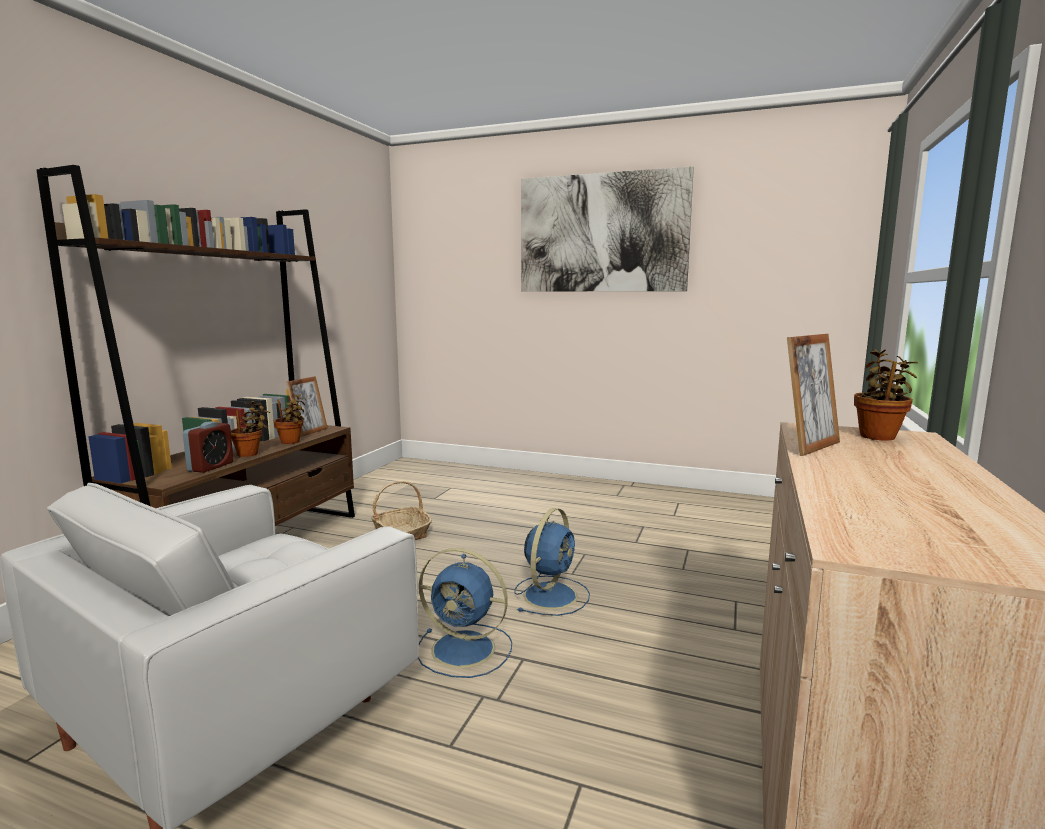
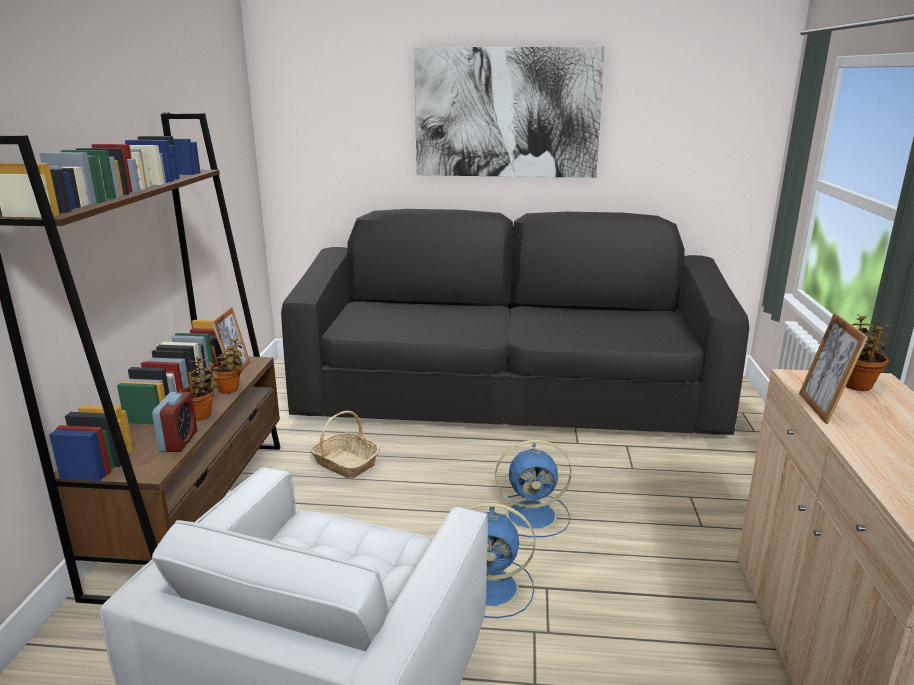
camera: 15 degrees left, 10 degrees up
blue fan [514,508,590,616] -> blue fan turned 75 degrees clockwise [493,440,572,537]
picture frame [787,334,840,456] -> picture frame turned 150 degrees clockwise [799,313,868,424]
none -> black sofa [281,209,749,435]

